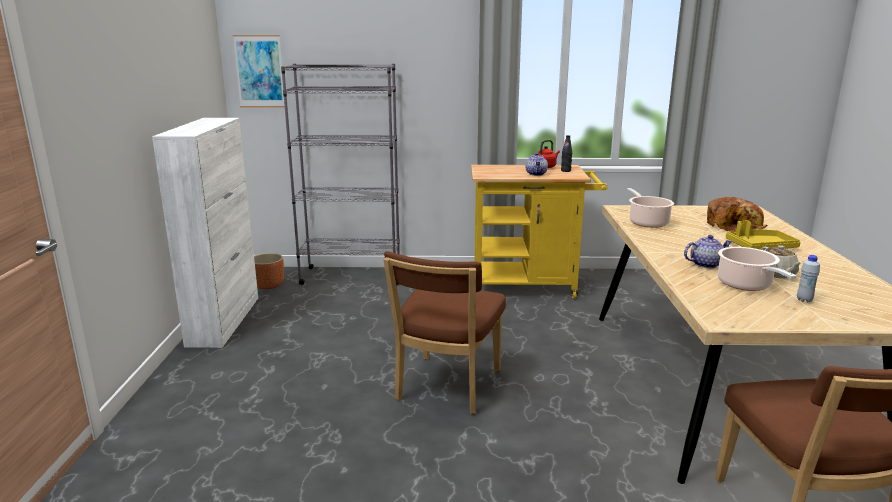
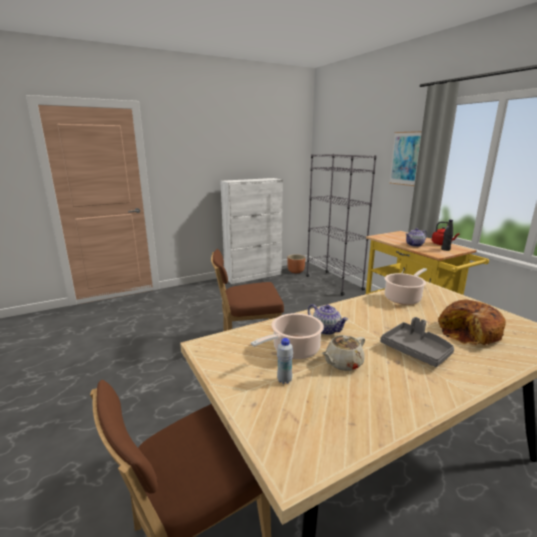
camera: 60 degrees right, 0 degrees up
picture [233,35,285,107] -> picture moved to [389,131,422,186]
yellow tray [726,221,801,250] -> grey tray [380,317,454,367]

